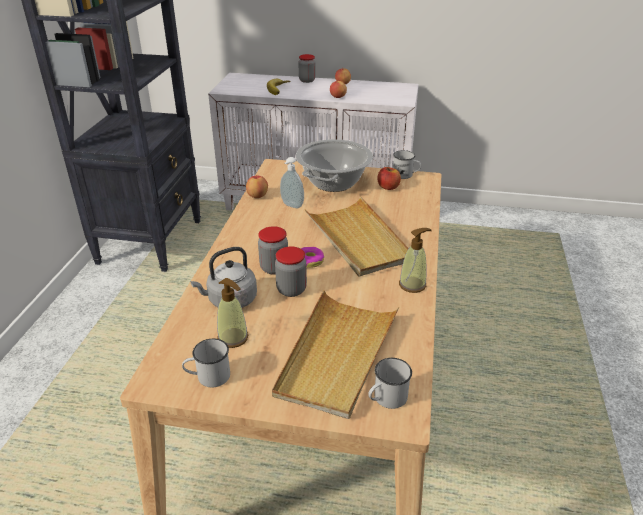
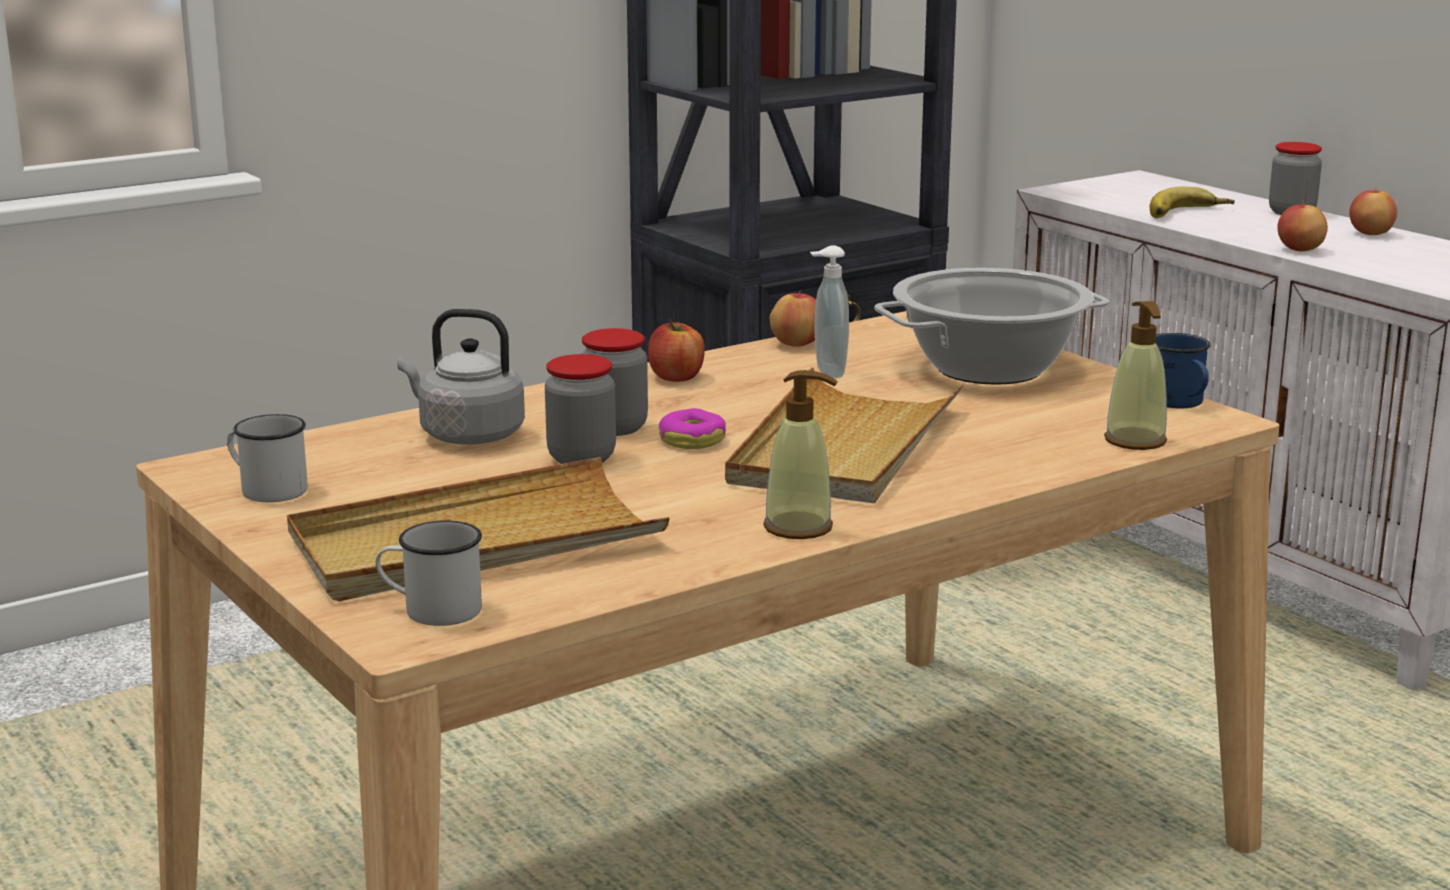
camera: 45 degrees right, 15 degrees down
soap dispenser [217,278,248,348] -> soap dispenser moved to [1104,301,1167,450]
apple [377,167,401,190] -> apple moved to [648,319,705,382]
white mug [393,150,421,179] -> blue mug [1155,333,1211,408]

